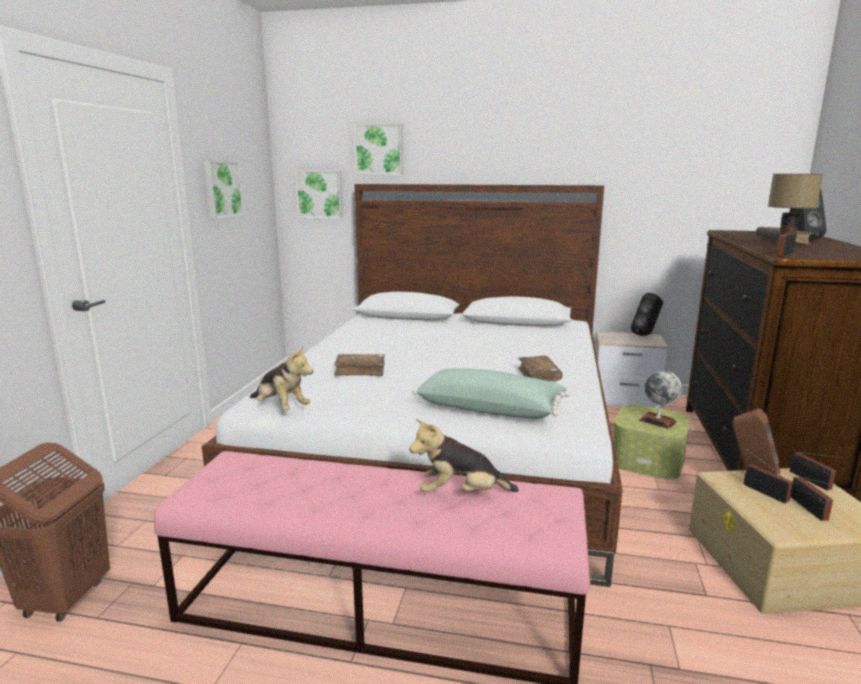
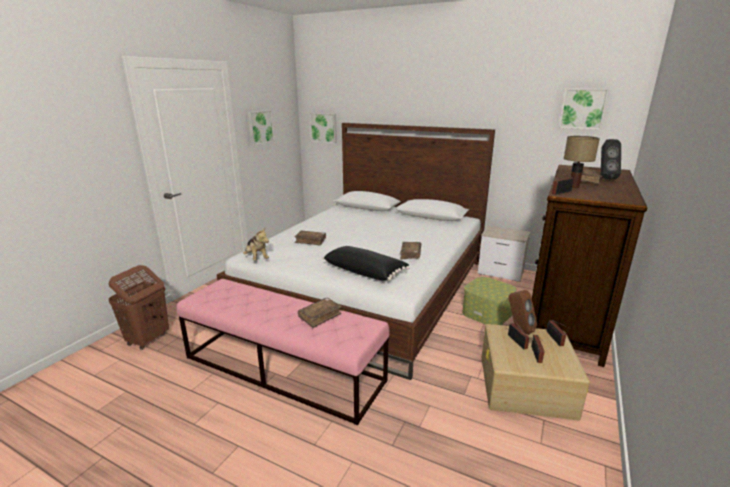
camera: 15 degrees right, 5 degrees up
picture [354,123,403,175] -> picture moved to [559,88,609,130]
plush toy [409,419,519,492] -> brown book [298,298,342,328]
green pillow [412,369,570,419] -> black pillow [322,246,409,281]
black speaker [631,293,663,336] -> none
globe [639,372,682,429] -> none

